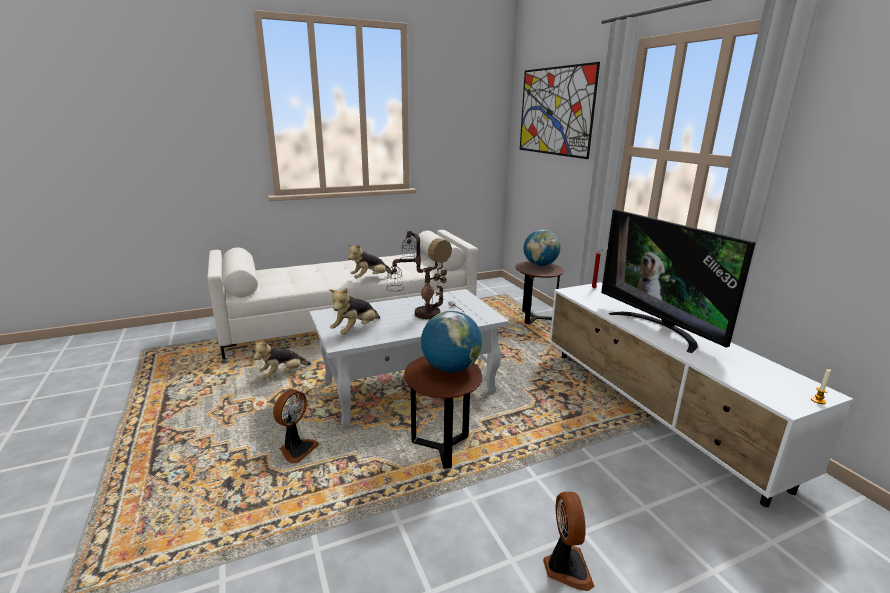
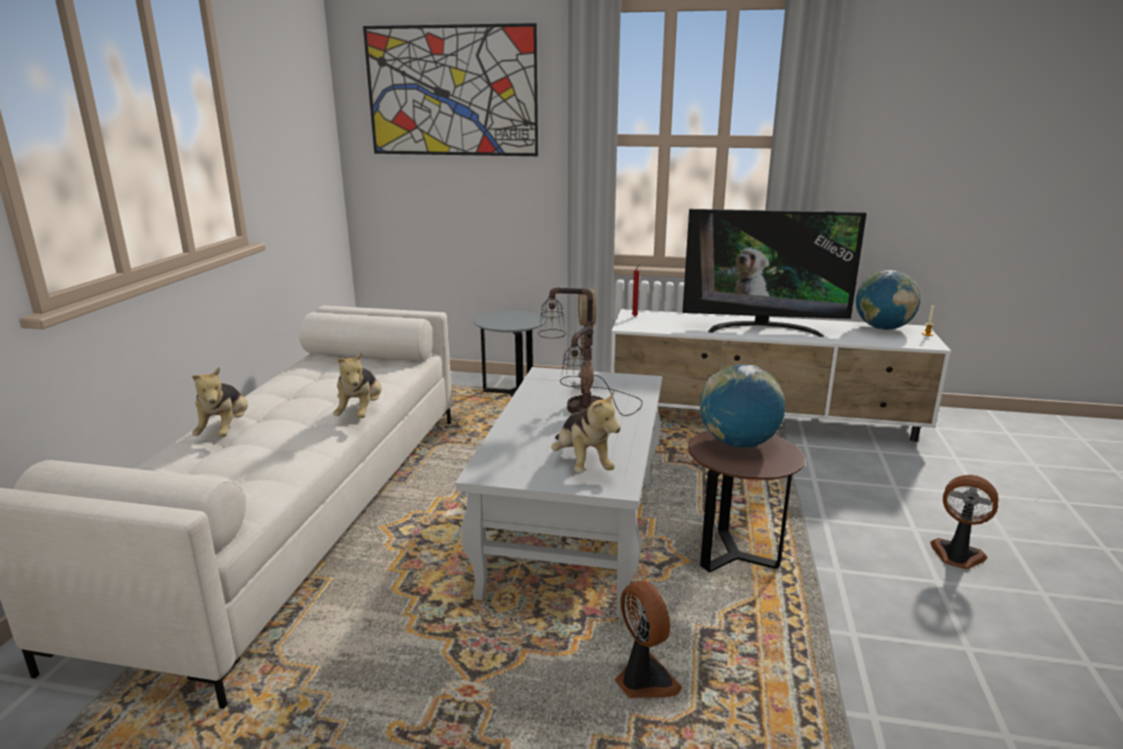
camera: 55 degrees left, 0 degrees up
plush toy [253,342,311,379] -> plush toy moved to [192,367,248,437]
brown side table [515,261,564,325] -> grey side table [473,310,546,397]
globe [524,230,560,266] -> globe moved to [856,270,920,330]

